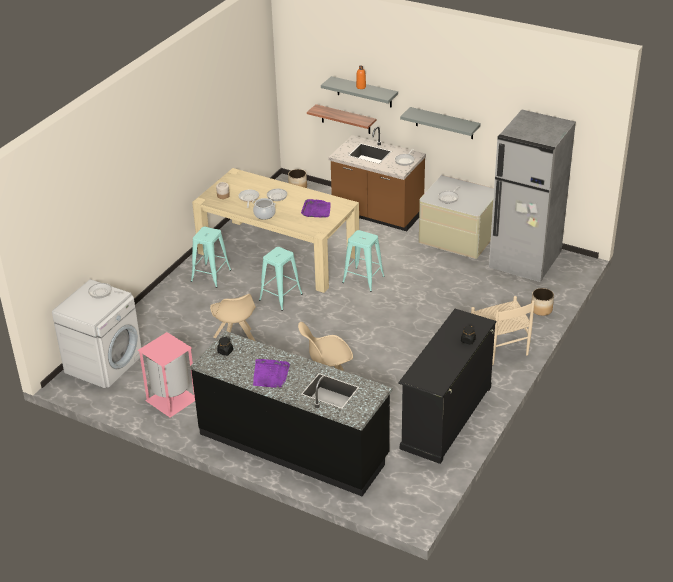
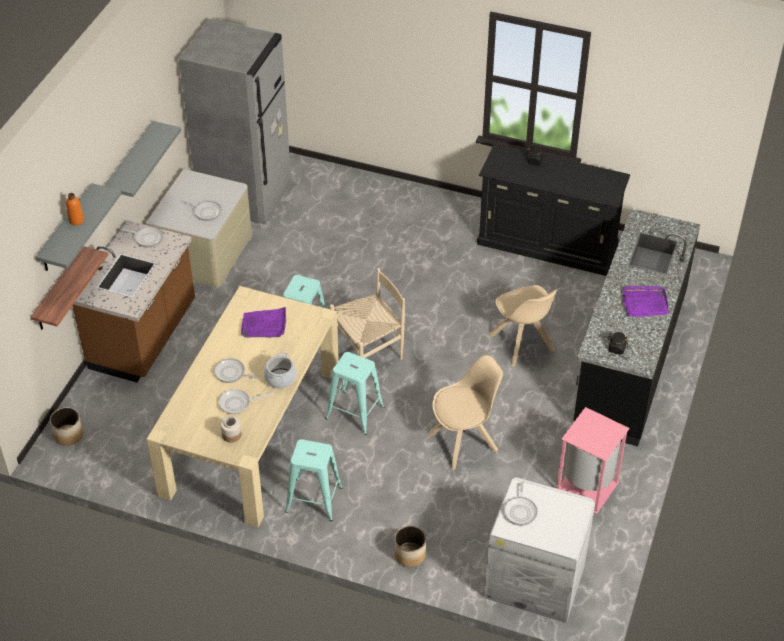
camera: 100 degrees left, 10 degrees up
beige chair [471,296,534,365] -> beige chair moved to [330,268,405,360]
planter [531,288,554,316] -> planter moved to [394,526,426,567]

